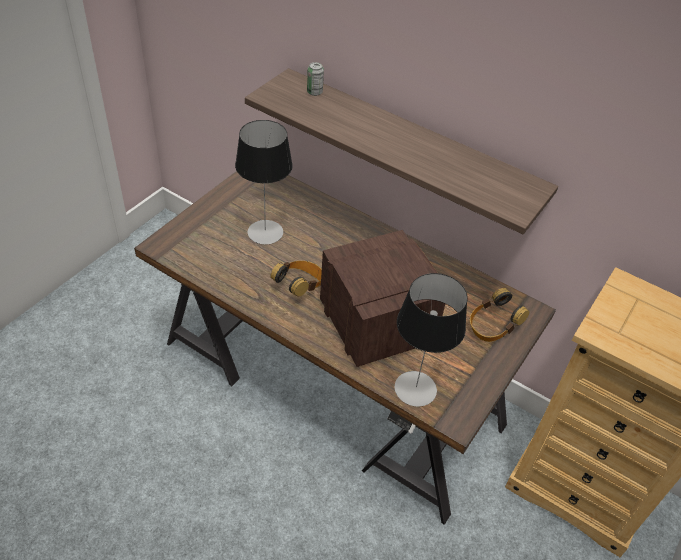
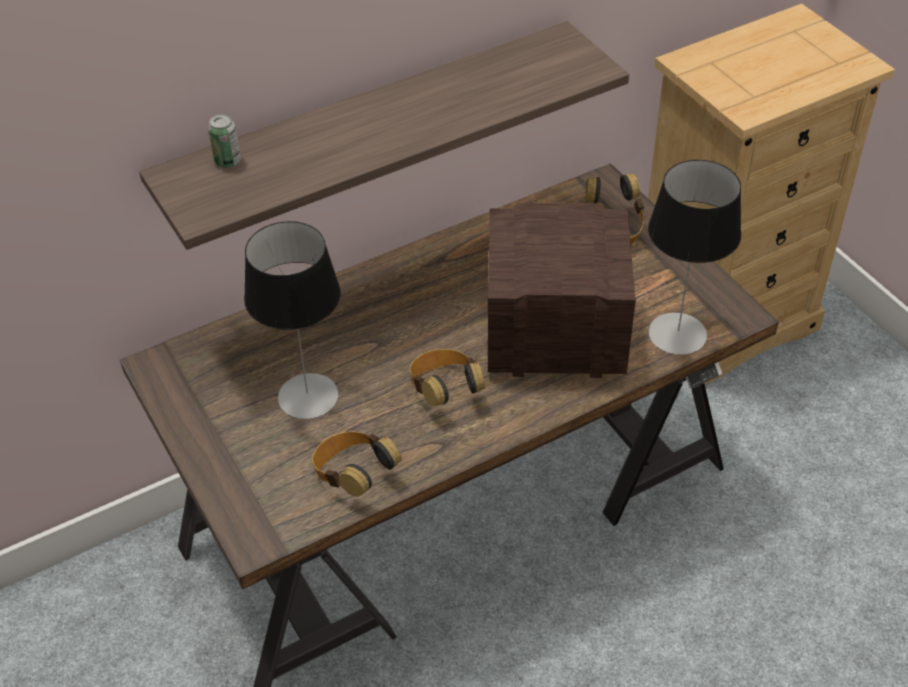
camera: 60 degrees left, 0 degrees up
none -> headphones [312,432,402,497]

